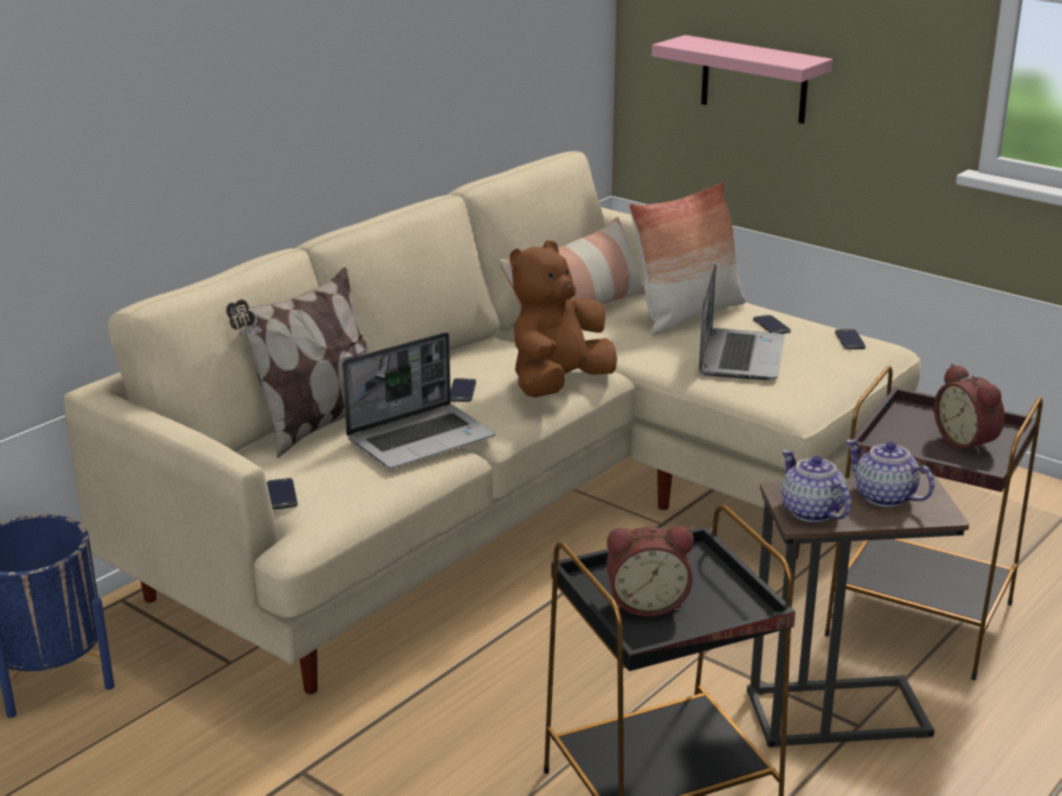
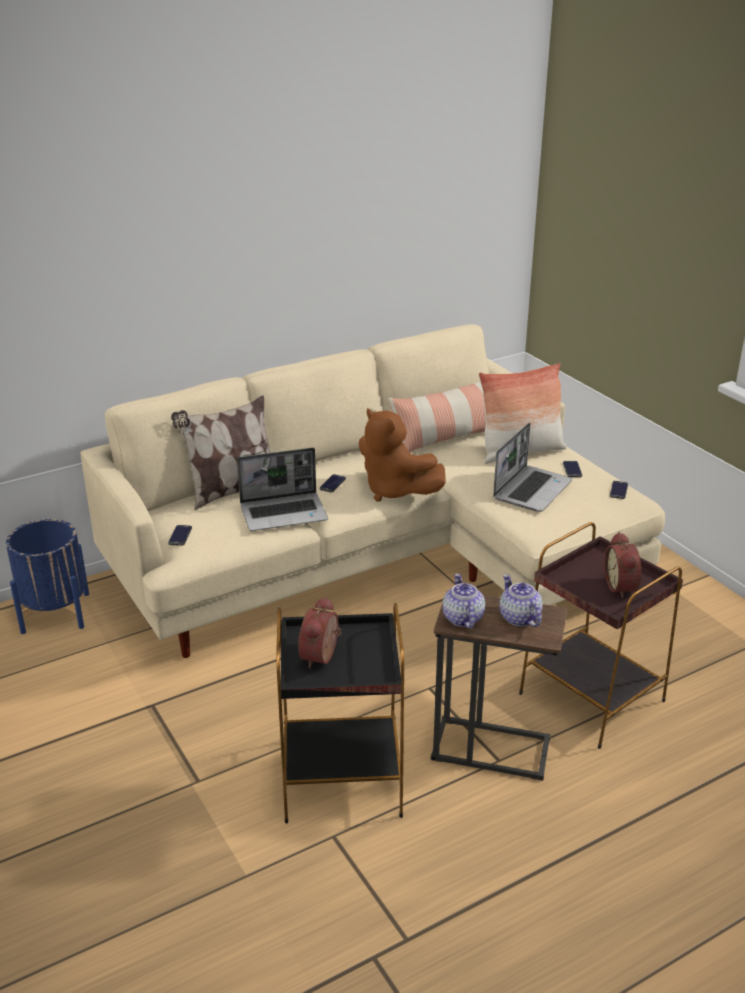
camera: 20 degrees right, 5 degrees up
brown plush toy [510,240,617,397] -> brown plush toy turned 105 degrees counterclockwise [359,408,446,501]
alarm clock [607,526,694,617] -> alarm clock turned 90 degrees clockwise [298,596,341,669]
pink shelf [652,35,833,124] -> none

